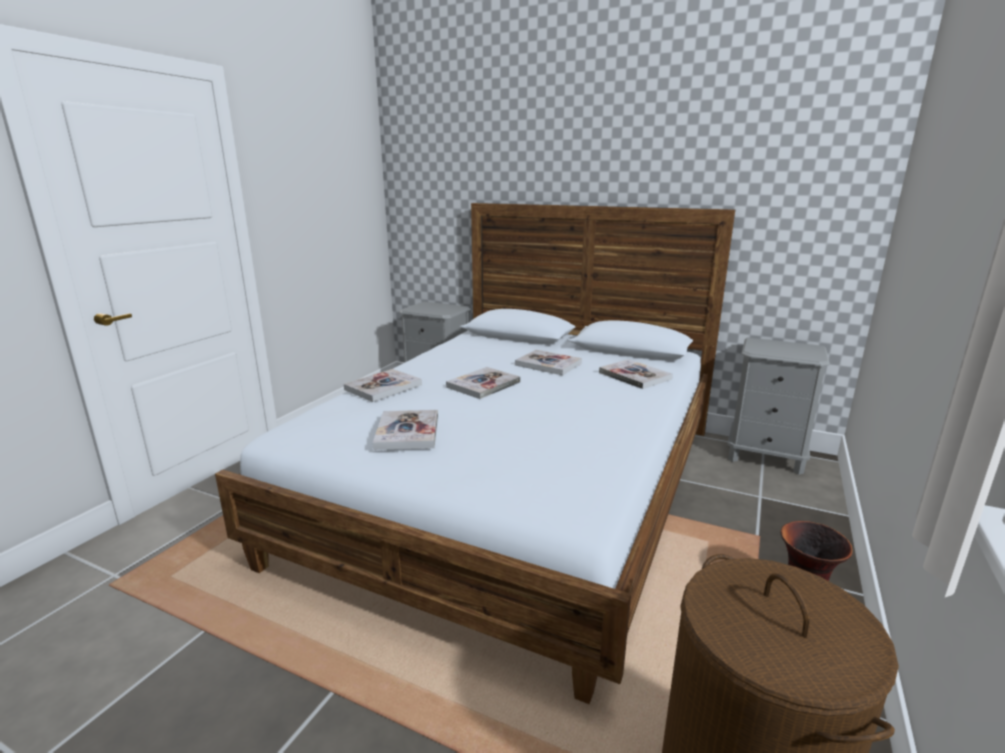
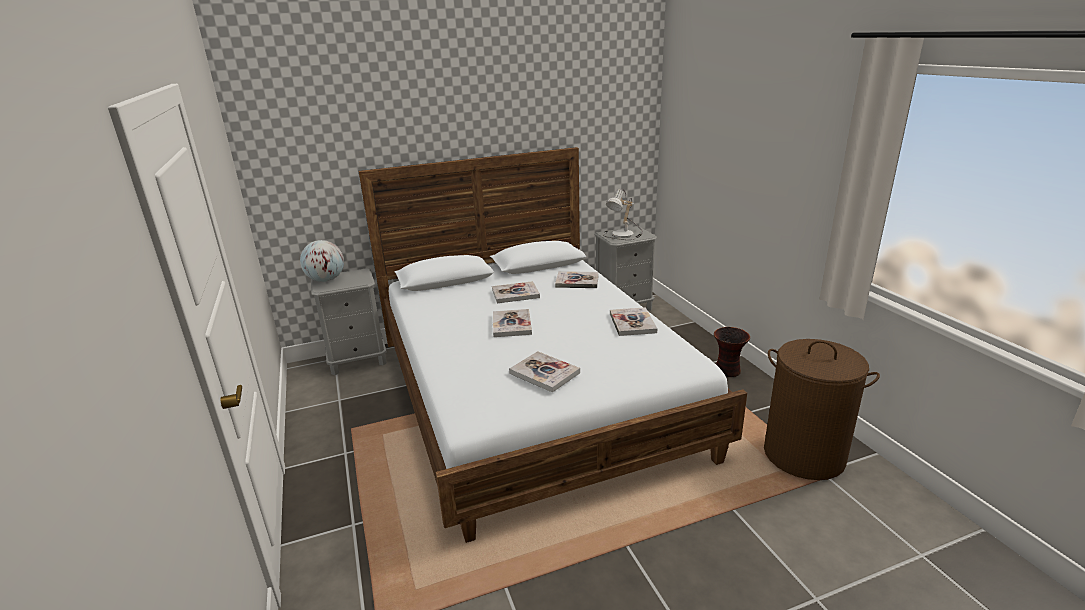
camera: 45 degrees left, 5 degrees up
book [344,369,422,402] -> book moved to [610,307,657,336]
none -> globe [300,240,344,282]
none -> table lamp [603,189,643,240]

